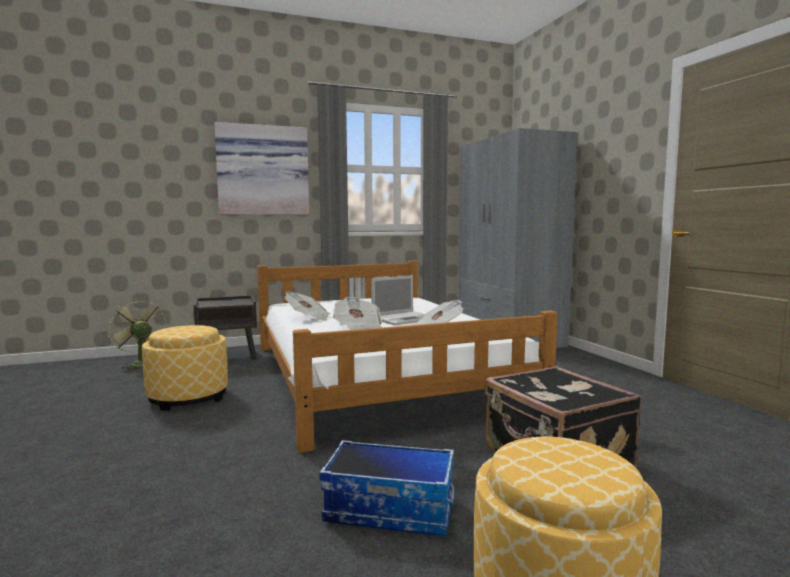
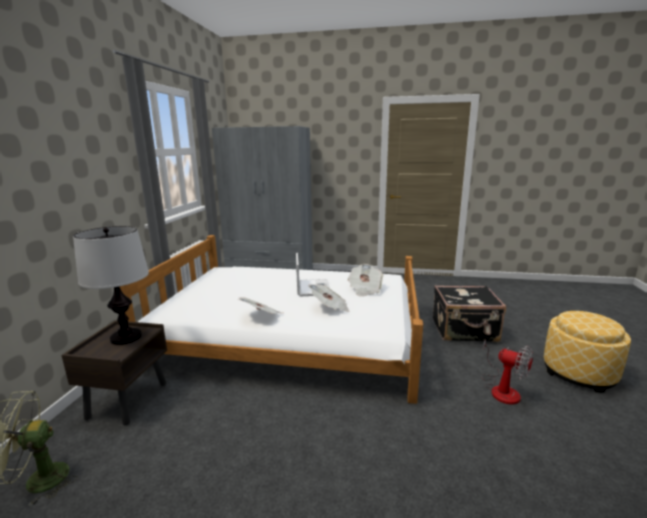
camera: 60 degrees left, 10 degrees up
ottoman [142,325,228,411] -> none
picture [214,122,309,215] -> none
storage box [319,440,455,536] -> fan [481,340,533,405]
none -> table lamp [73,226,149,345]

